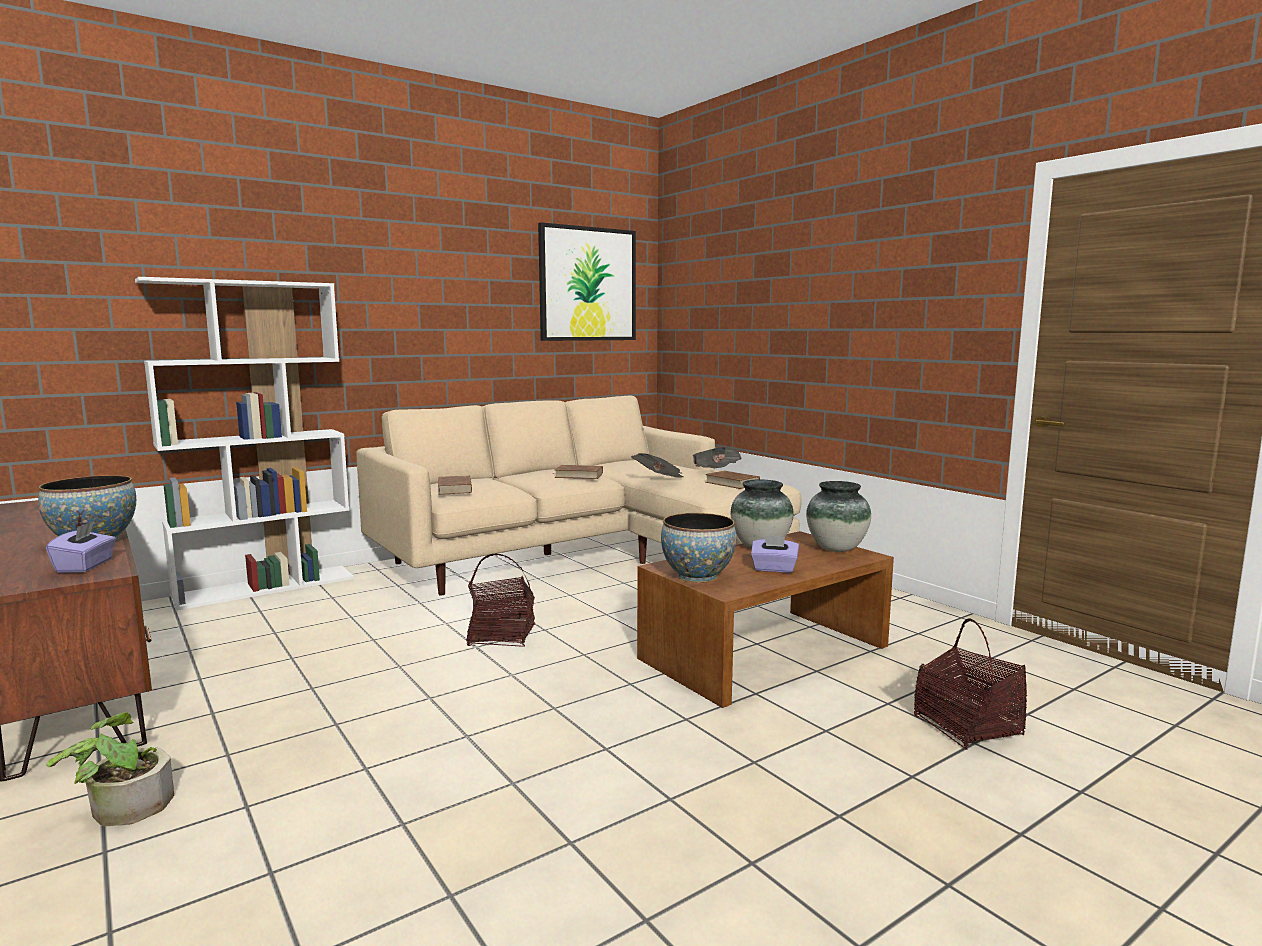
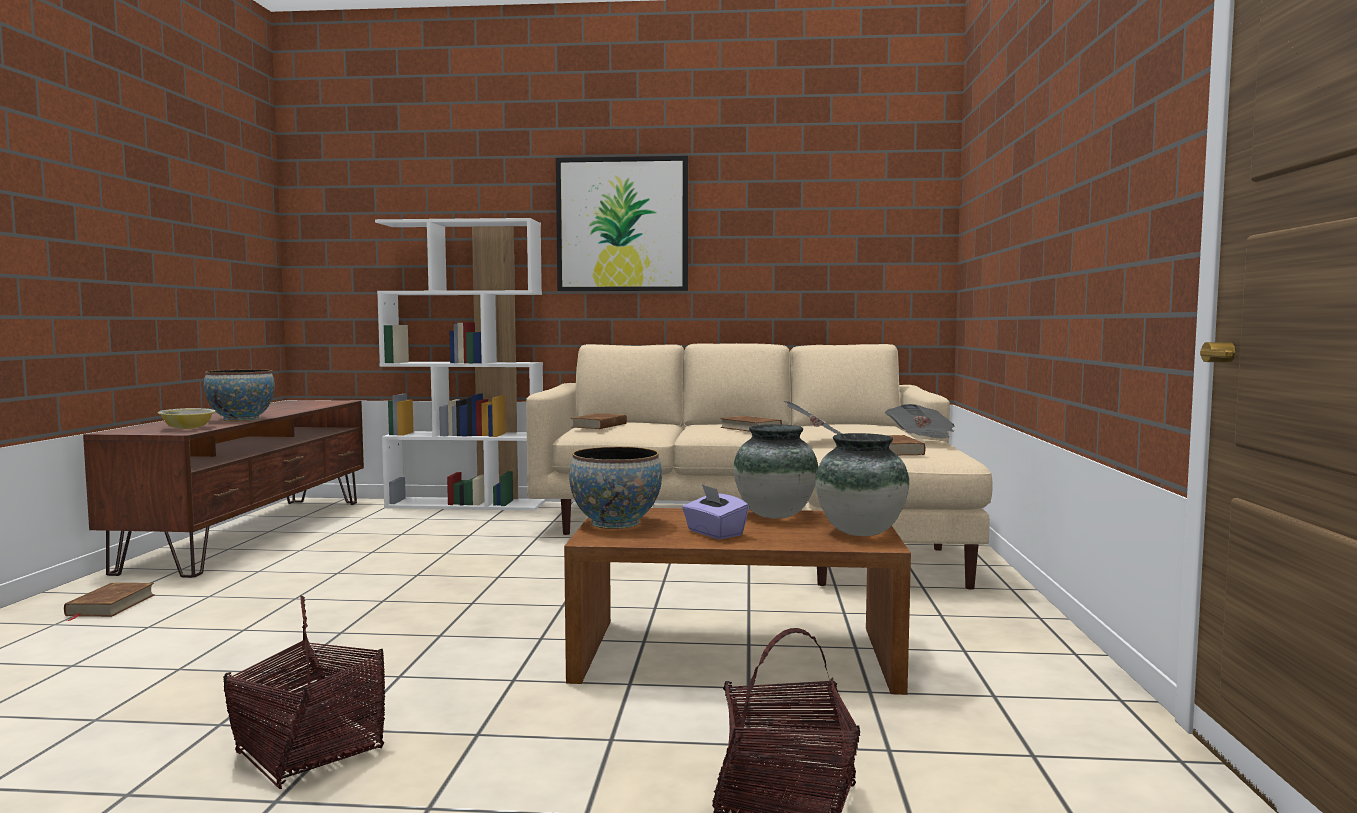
camera: 40 degrees right, 5 degrees down
purple tissue box [46,521,116,573] -> bowl [158,408,216,429]
potted plant [46,712,174,826] -> brown book [64,583,155,621]
basket [466,554,535,647] -> basket moved to [223,595,385,789]
picture [538,222,636,341] -> picture moved to [556,156,688,291]

